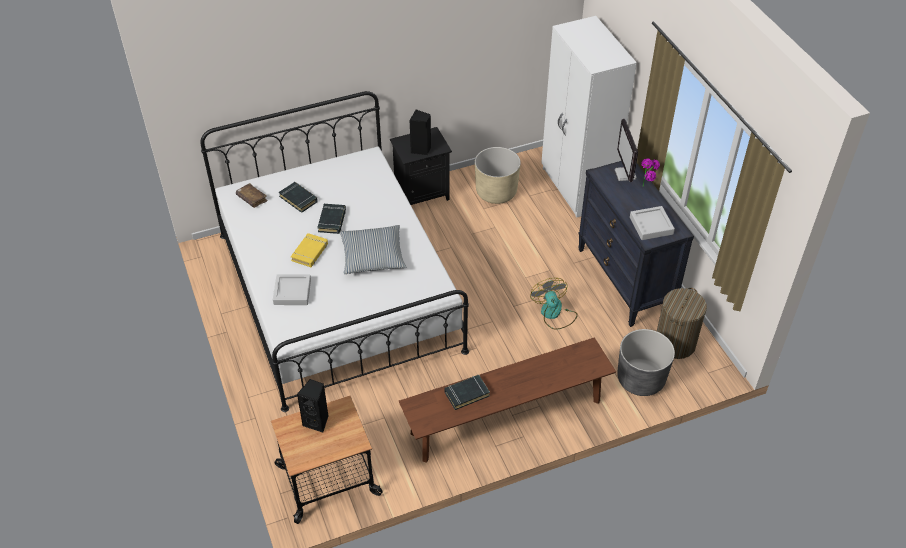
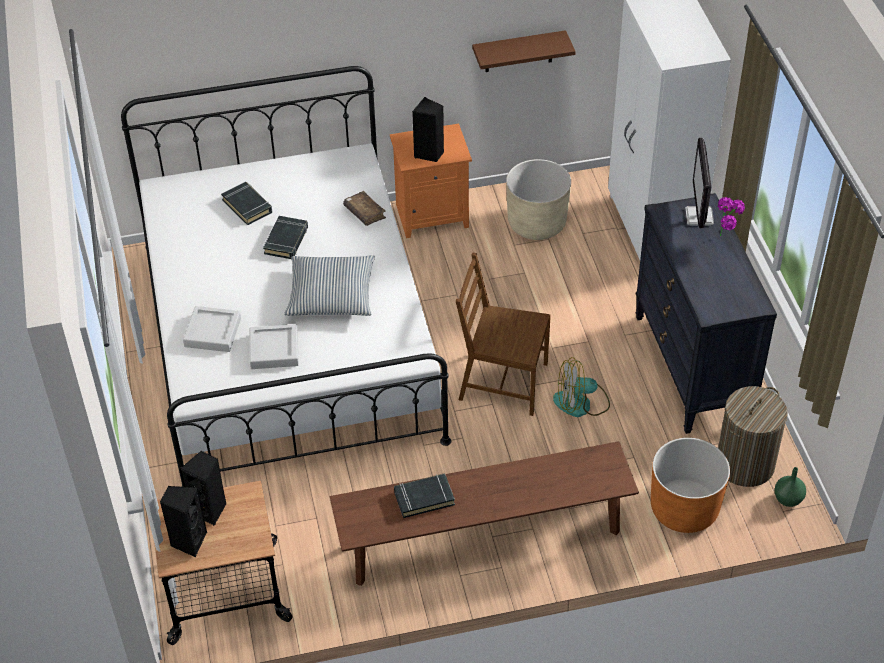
camera: 10 degrees right, 0 degrees up
brown book [236,183,268,208] -> brown book moved to [343,191,386,226]
yellow book [291,233,328,267] -> none
black nightstand [390,127,452,205] -> orange nightstand [390,123,472,238]
fan [530,278,578,330] -> fan turned 90 degrees counterclockwise [553,357,610,417]
grey planter [617,329,675,396] -> orange planter [651,438,730,533]
grey tray [630,206,675,240] -> grey tray moved to [250,324,299,369]
none -> black speaker [160,486,207,557]
none -> brown chair [456,252,551,416]
none -> brown shelf [472,30,576,72]
none -> green vase [774,467,806,507]

